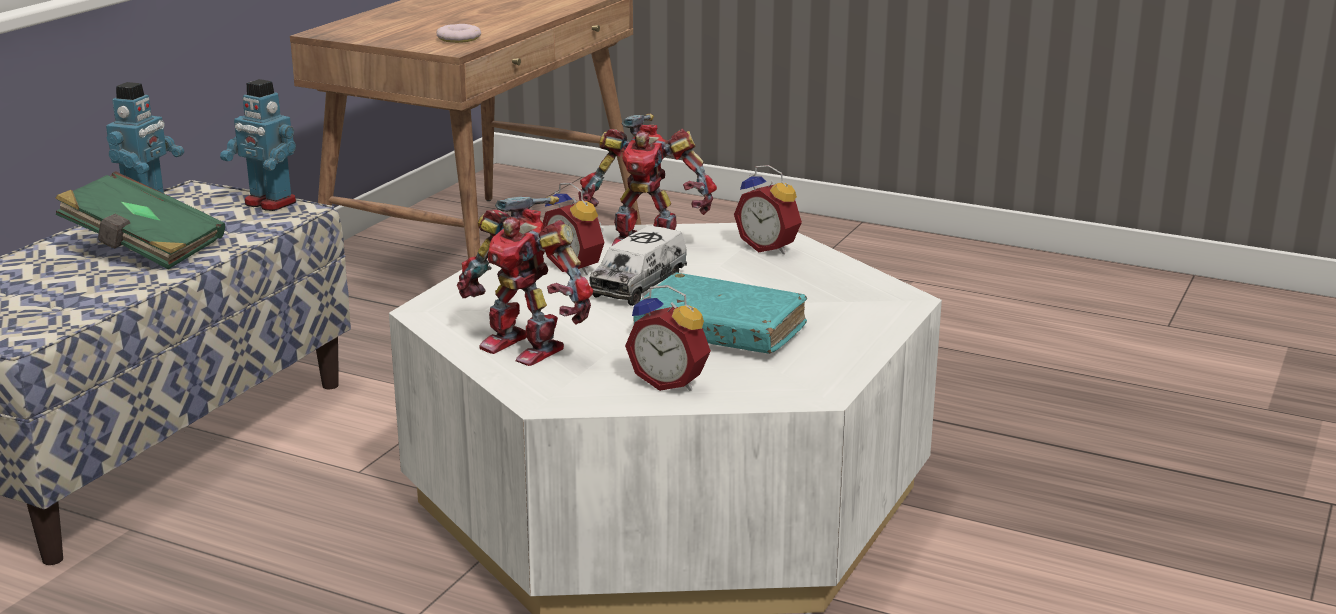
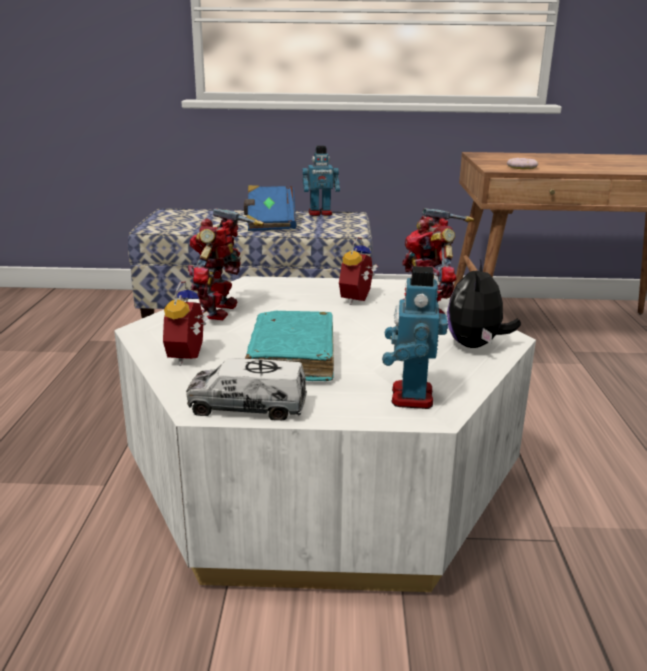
camera: 65 degrees right, 0 degrees up
green book [56,171,225,269] -> blue book [244,185,296,231]
toy robot [220,79,296,211] -> toy robot moved to [382,266,448,409]
toy truck [589,226,687,306] -> toy truck moved to [186,358,307,420]
alarm clock [734,165,802,254] -> plush toy [447,260,521,348]

